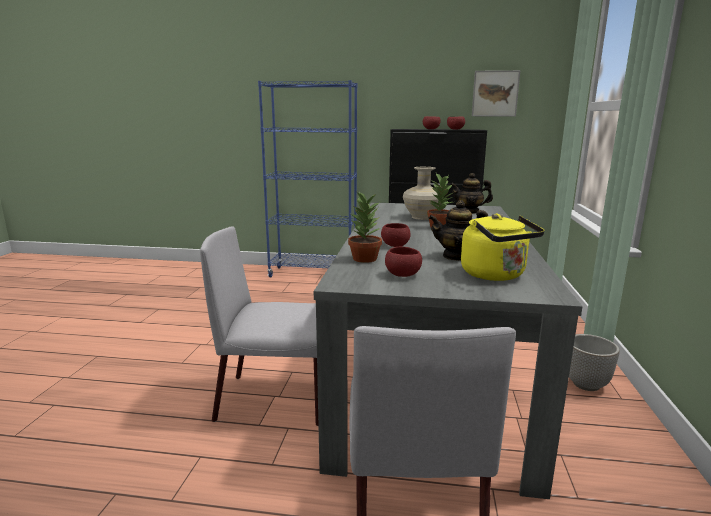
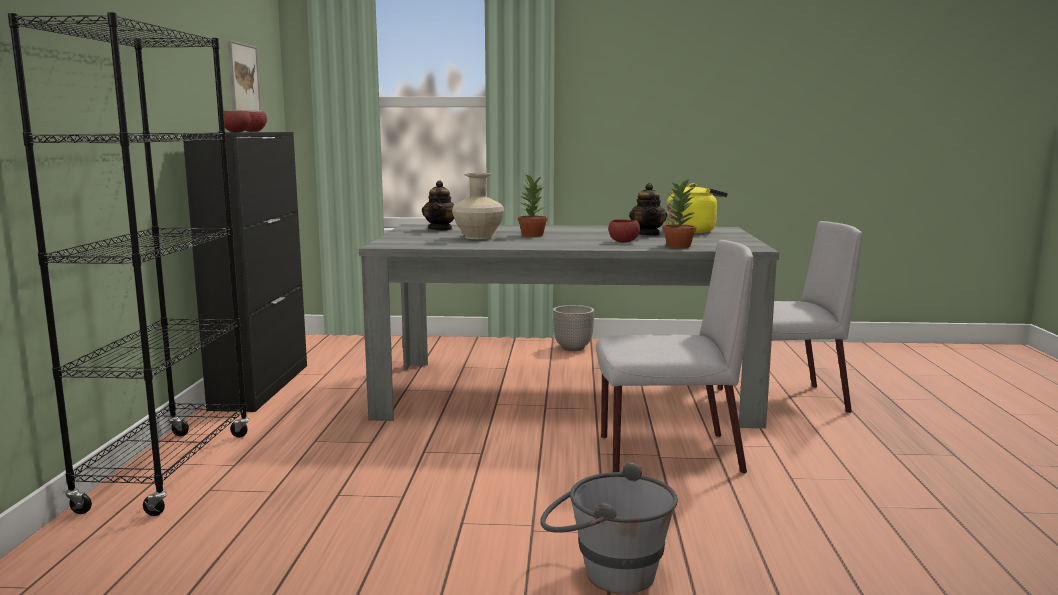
camera: 95 degrees left, 5 degrees down
grey chair [200,226,318,426] -> grey chair turned 90 degrees counterclockwise [596,240,753,474]
blue bookcase [258,80,357,277] -> black bookcase [8,12,249,516]
red bowl [385,247,422,277] -> none
none -> grey bucket [540,462,678,594]

